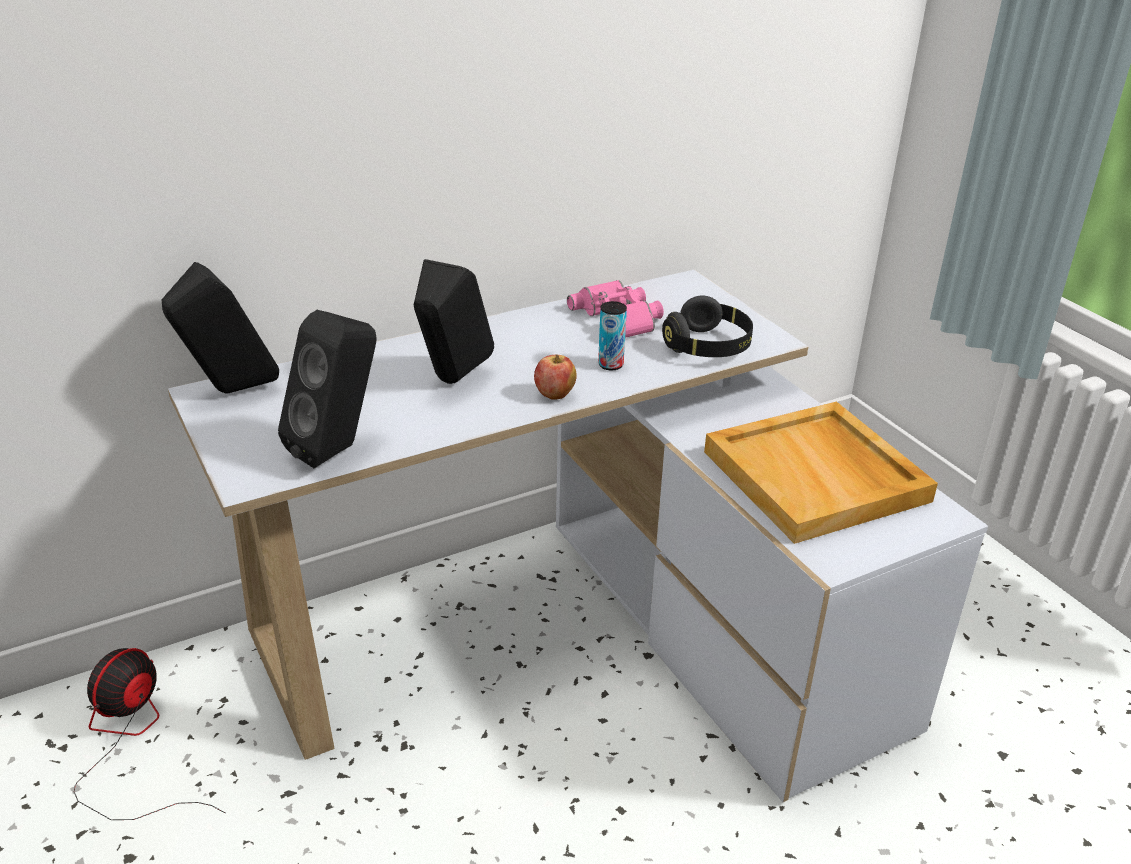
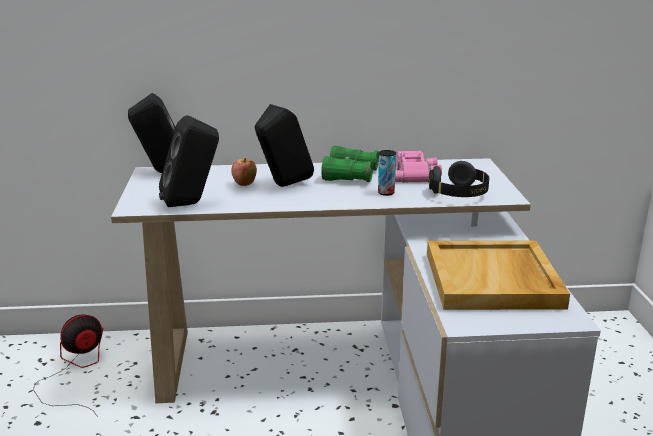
camera: 25 degrees right, 10 degrees down
apple [534,354,577,400] -> apple moved to [231,158,257,186]
none -> green binoculars [321,146,379,182]

